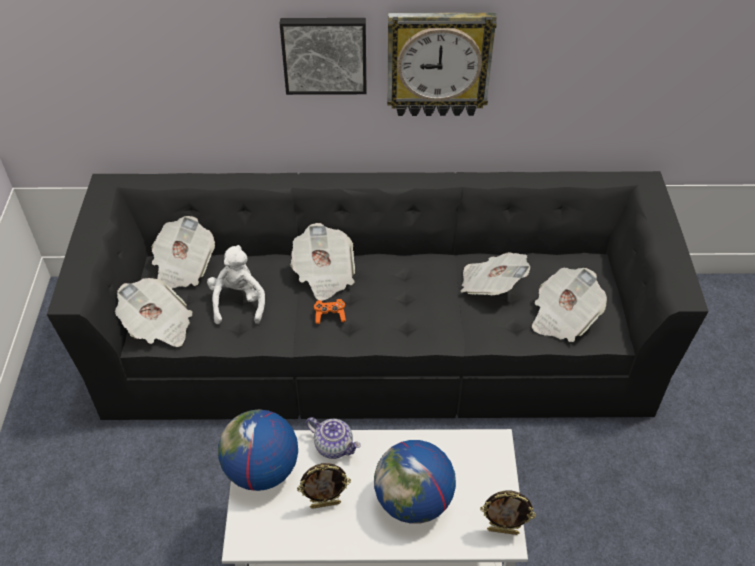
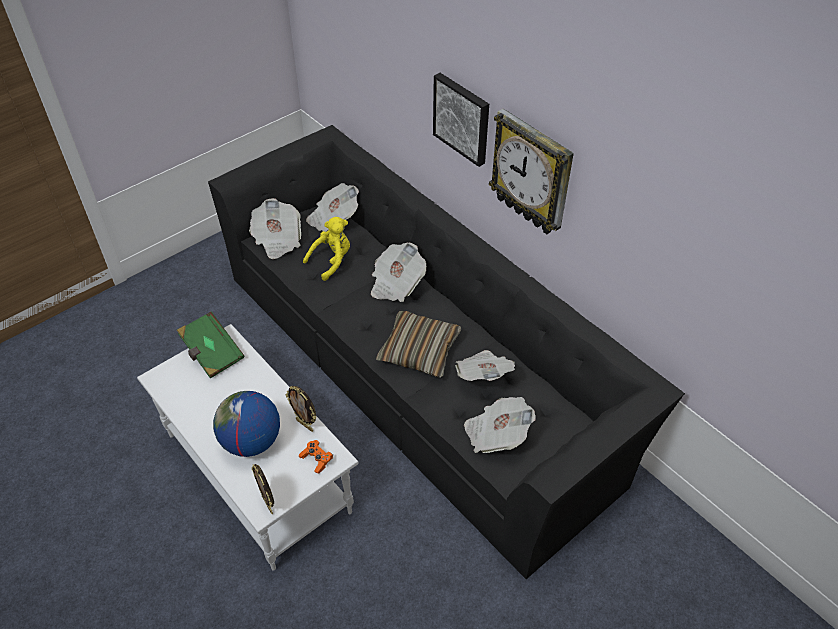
camera: 50 degrees right, 0 degrees up
white plush toy [207,245,265,324] -> yellow plush toy [303,217,350,281]
globe [218,410,298,491] -> green book [177,312,244,378]
picture frame [297,463,351,509] -> picture frame moved to [285,386,316,432]
teapot [306,417,361,459] -> none
orange game controller [314,299,346,324] -> orange game controller moved to [299,440,333,474]
none -> pillow [376,311,461,378]

